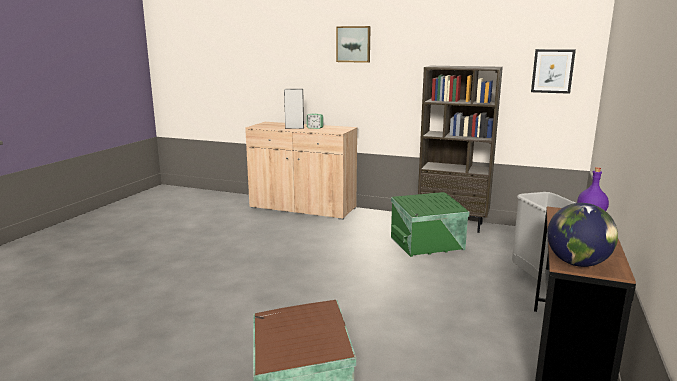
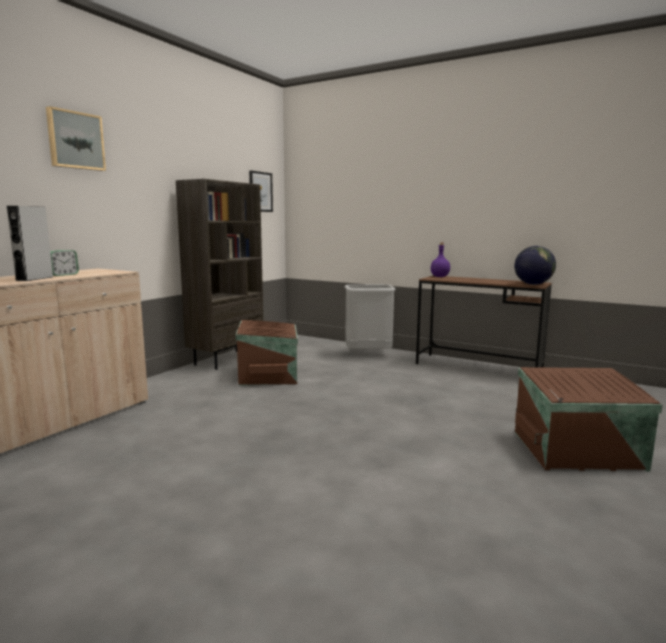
camera: 80 degrees left, 5 degrees down
green storage box [391,192,469,257] -> brown storage box [236,320,298,386]

